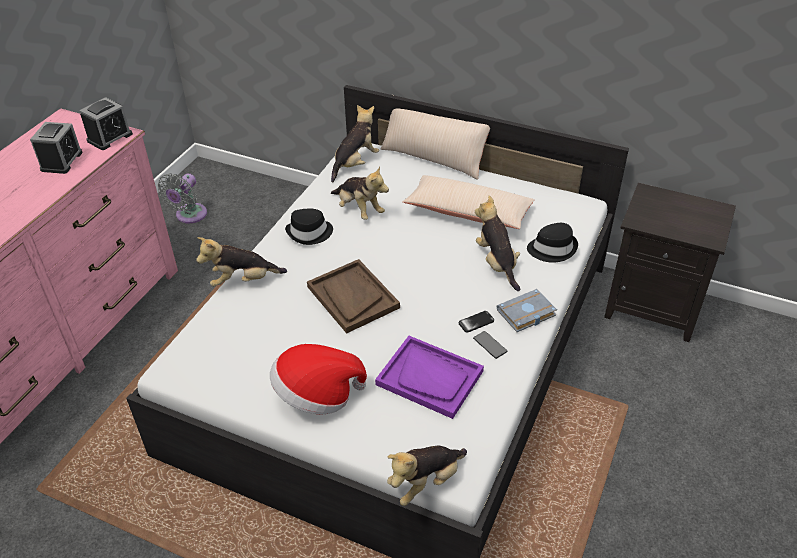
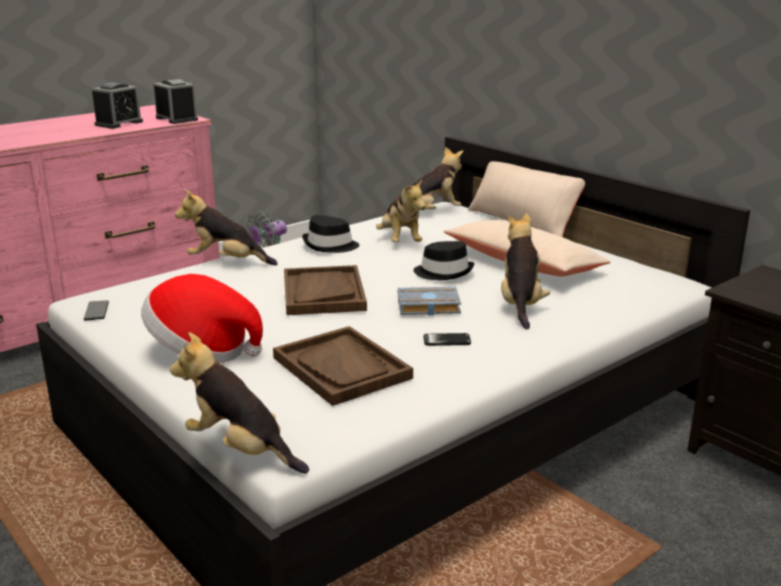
camera: 25 degrees right, 20 degrees down
alarm clock [80,97,133,150] -> alarm clock turned 105 degrees counterclockwise [153,79,198,124]
purple tray [375,336,484,419] -> brown tray [273,326,413,406]
plush toy [387,446,467,506] -> plush toy turned 45 degrees clockwise [170,332,309,474]
phone [473,331,507,359] -> phone moved to [84,300,109,321]
grey book [497,289,557,332] -> grey book moved to [398,287,461,316]
black hat [527,223,578,263] -> black hat moved to [413,241,474,280]

